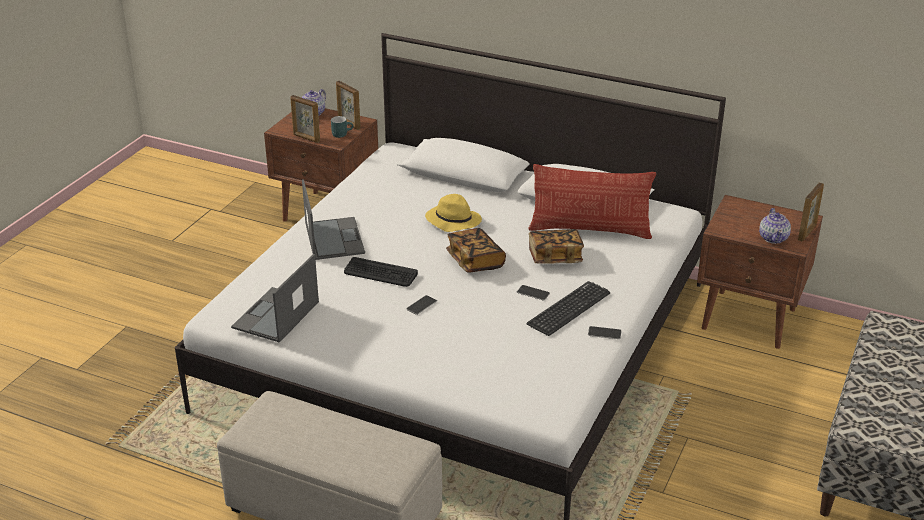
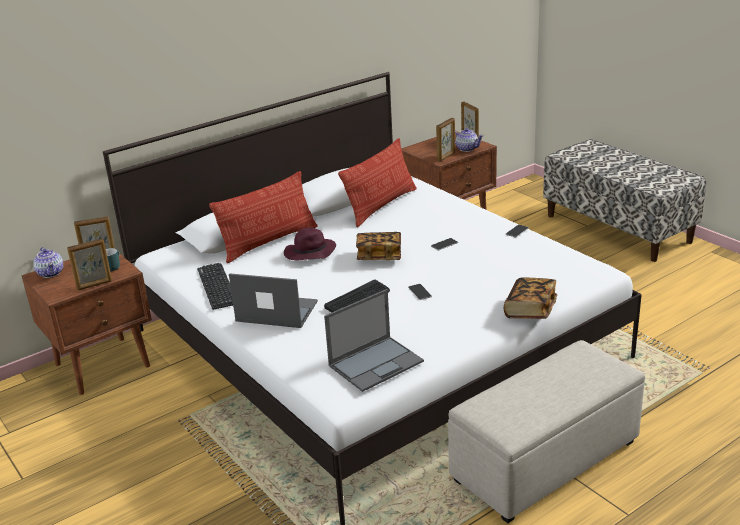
camera: 60 degrees left, 5 degrees down
laptop [231,254,319,343] -> laptop turned 90 degrees counterclockwise [324,289,424,392]
yellow hat [425,194,482,232] -> purple hat [284,227,336,260]
keyboard [526,281,610,336] -> keyboard moved to [197,263,233,310]
book [529,229,584,264] -> book moved to [504,277,557,319]
none -> pillow [209,171,318,263]
none -> picture frame [436,118,455,162]

